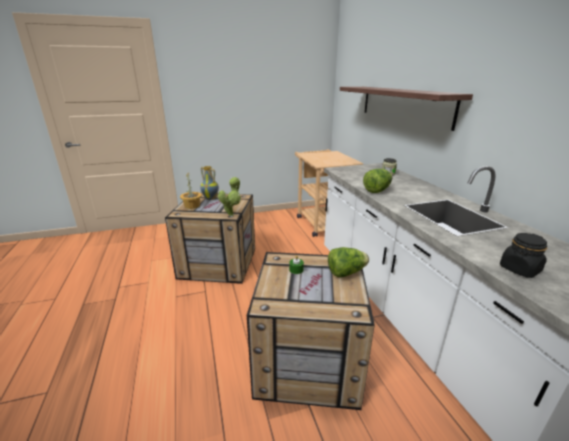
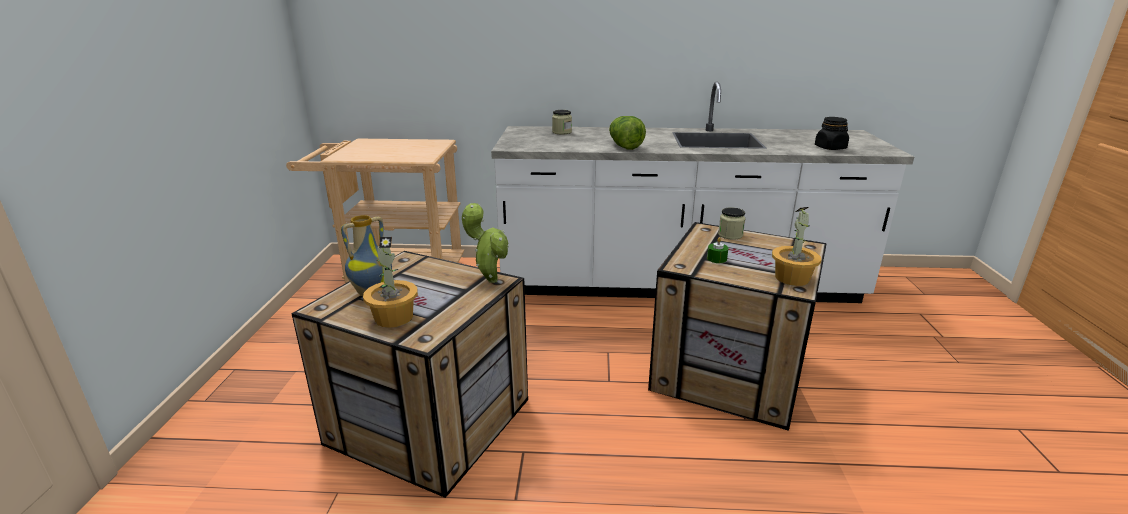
camera: 70 degrees left, 0 degrees up
lettuce [328,247,369,277] -> jar [718,207,745,240]
shelf [340,87,473,131] -> none
none -> potted plant [772,207,821,286]

